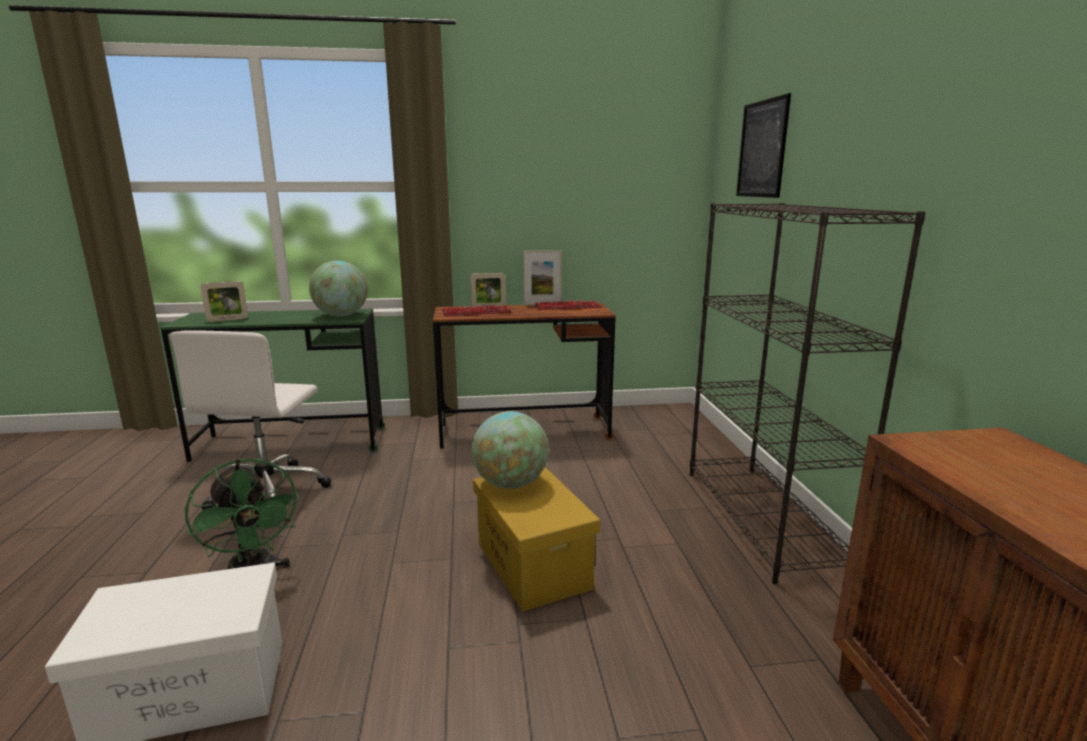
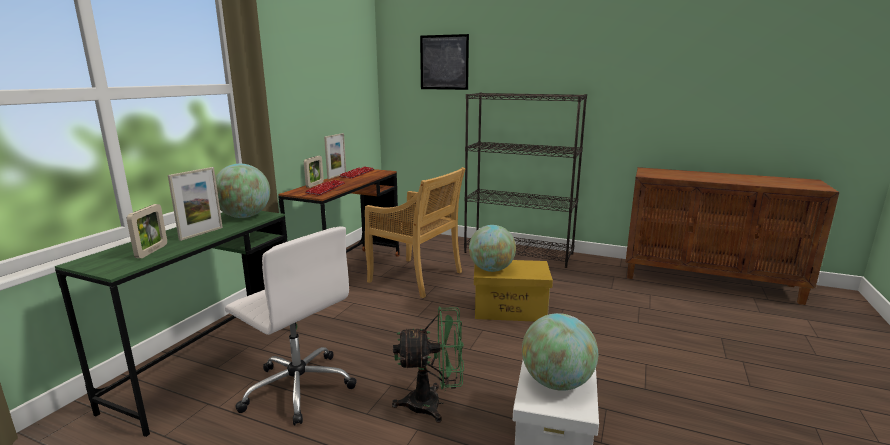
camera: 60 degrees left, 0 degrees up
none -> picture frame [168,167,223,241]
none -> beige chair [365,167,465,298]
none -> globe [522,313,598,391]

